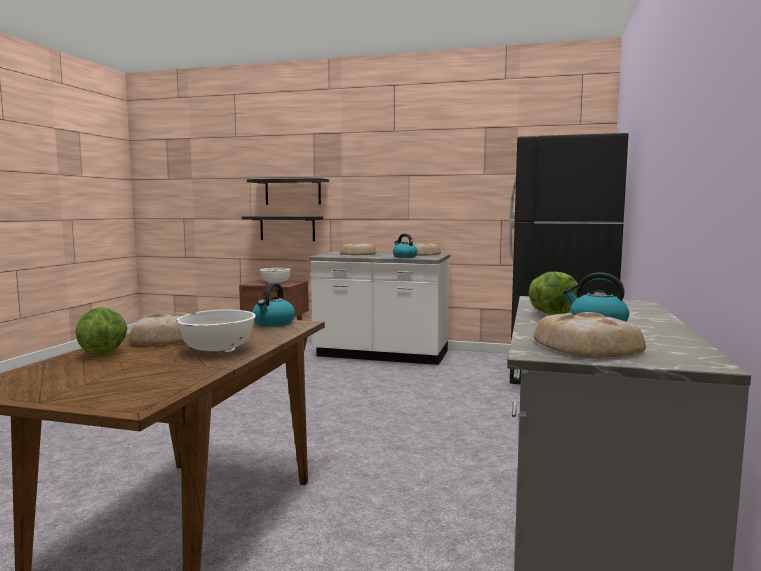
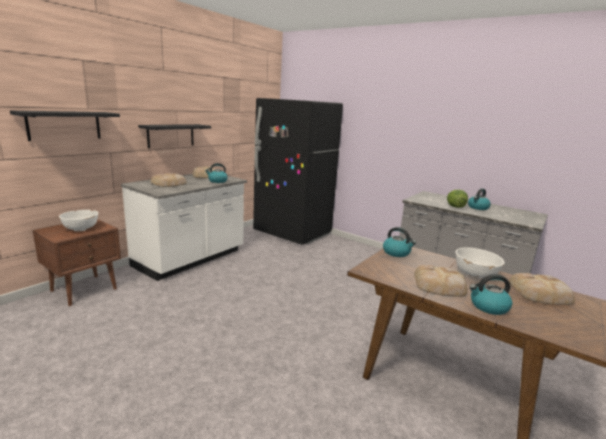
camera: 70 degrees left, 10 degrees up
lettuce [75,307,127,355] -> kettle [469,274,513,315]
black shelf [242,216,323,241] -> black shelf moved to [138,124,211,148]
bread [533,312,646,358] -> bread moved to [509,273,575,305]

